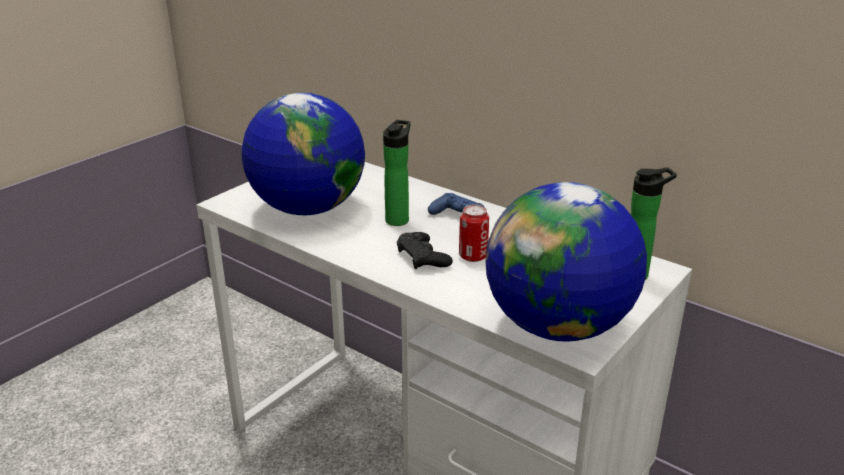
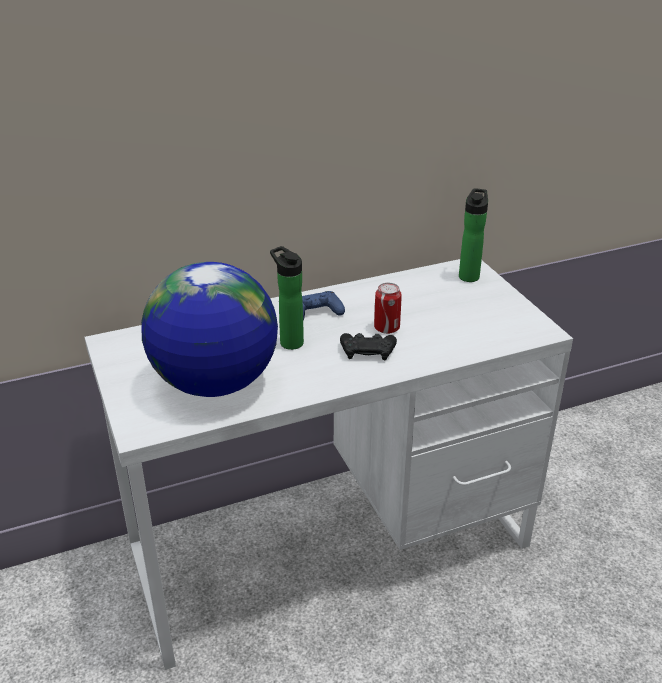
camera: 60 degrees left, 5 degrees up
globe [486,182,647,342] -> none

